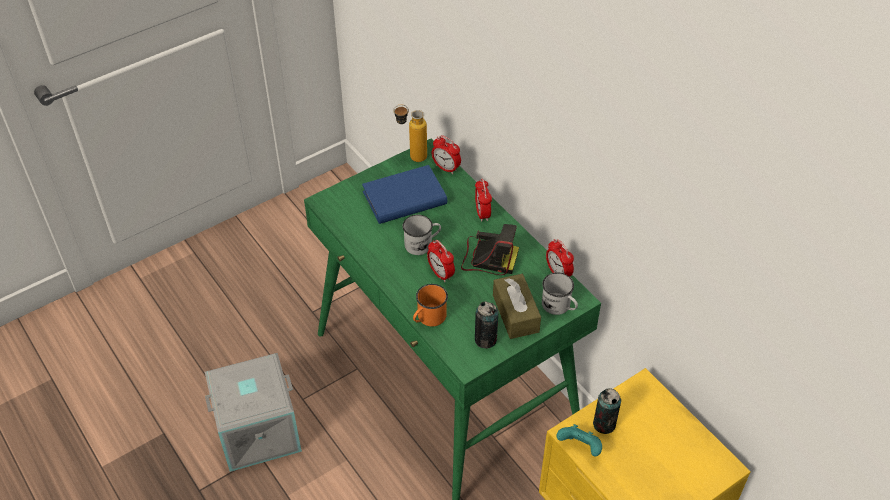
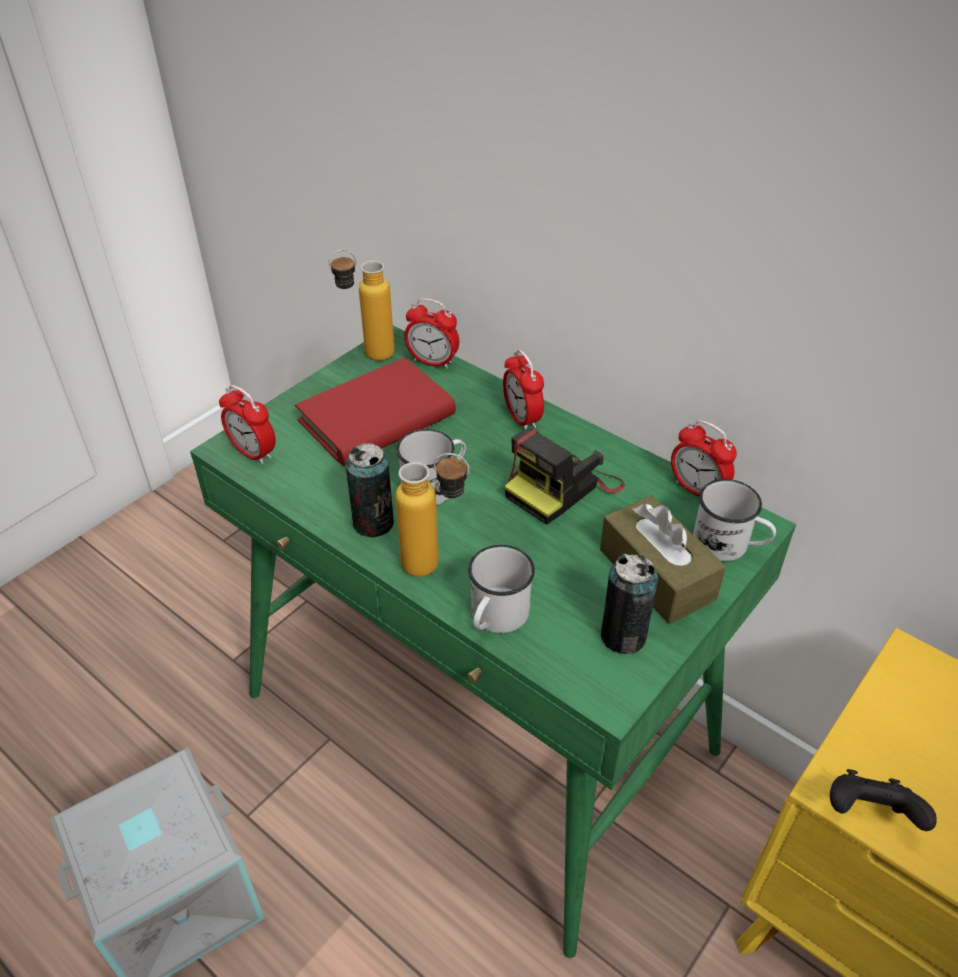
camera: 15 degrees left, 5 degrees down
blue book [362,165,447,224] -> red book [295,357,456,467]
orange mug [413,284,448,326] -> white mug [468,545,535,633]
alarm clock [427,240,455,282] -> alarm clock moved to [219,385,276,464]
camera [461,224,519,275] -> camera turned 135 degrees clockwise [505,428,625,525]
turquoise game controller [556,424,602,457] -> black game controller [830,769,937,831]
can [593,388,621,434] -> can moved to [345,443,394,537]
none -> bottle [395,453,469,577]

